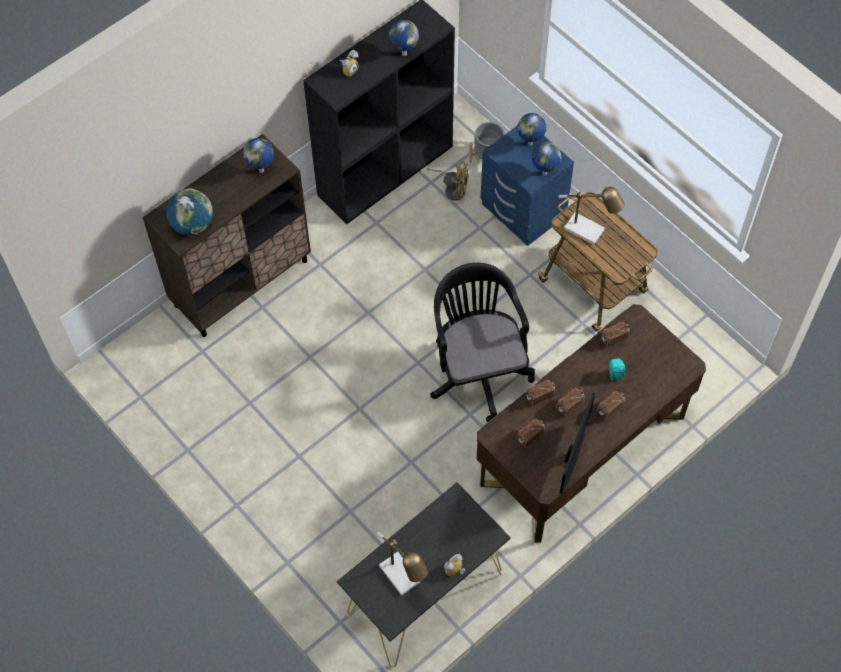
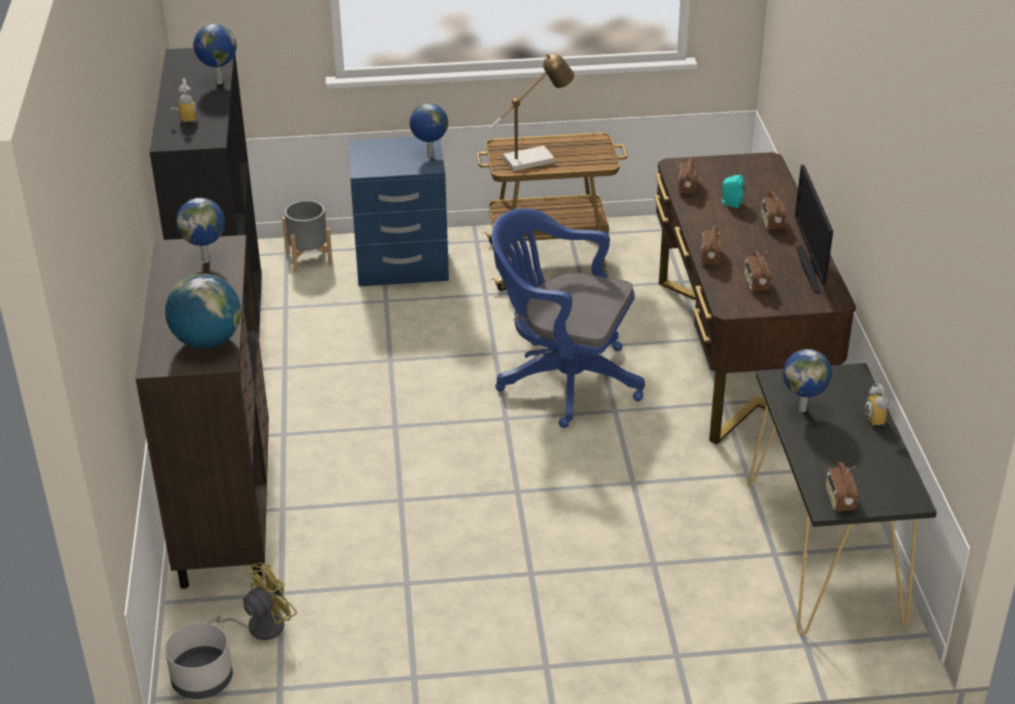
camera: 55 degrees left, 25 degrees down
table lamp [377,532,428,596] -> none
yellow fan [427,161,468,201] -> yellow fan moved to [207,563,297,640]
black office chair [430,263,535,422] -> blue office chair [491,208,645,428]
globe [517,113,546,146] -> globe moved to [783,349,832,412]
radio [557,388,585,417] -> radio moved to [826,462,858,511]
monitor [560,392,595,494] -> monitor turned 150 degrees counterclockwise [795,165,833,293]
none -> grey planter [165,623,233,699]

